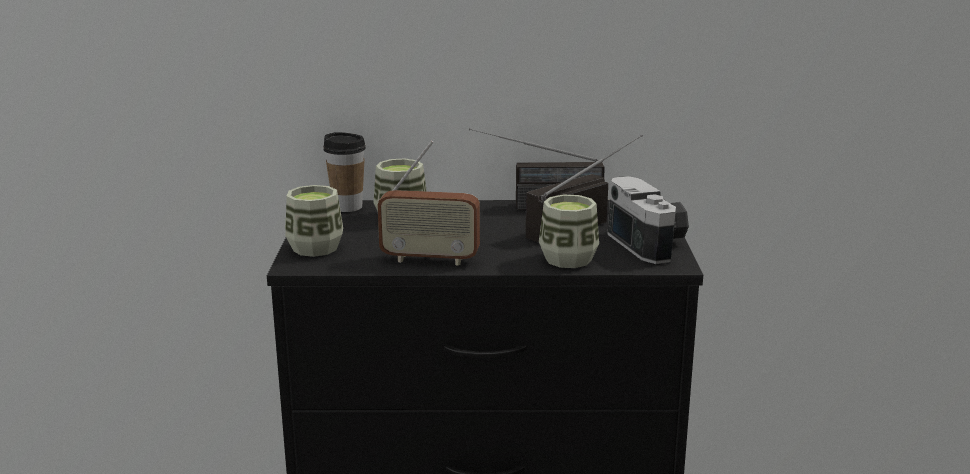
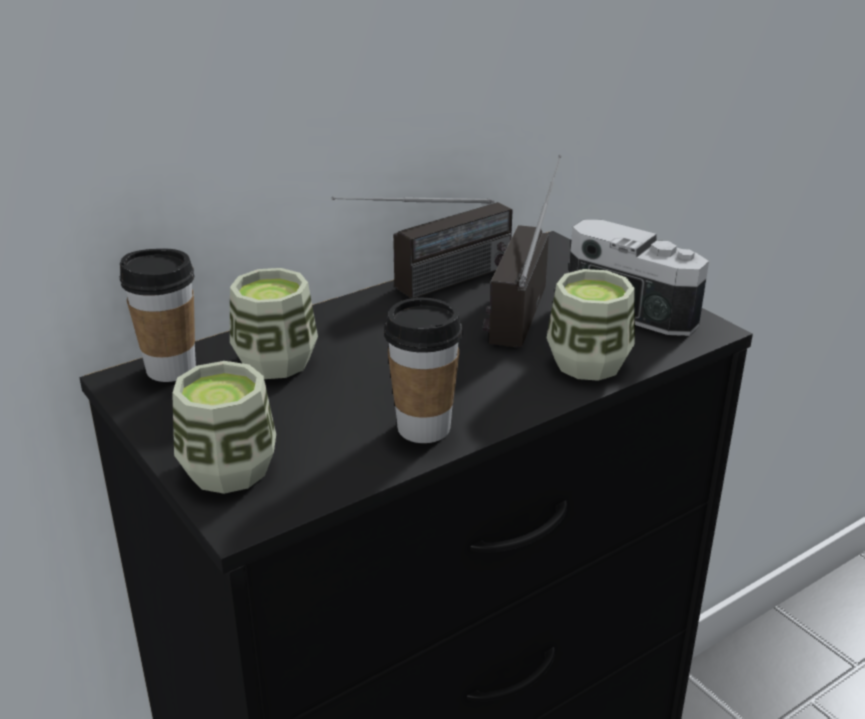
camera: 35 degrees left, 10 degrees up
radio [377,140,480,266] -> cup [384,298,463,443]

